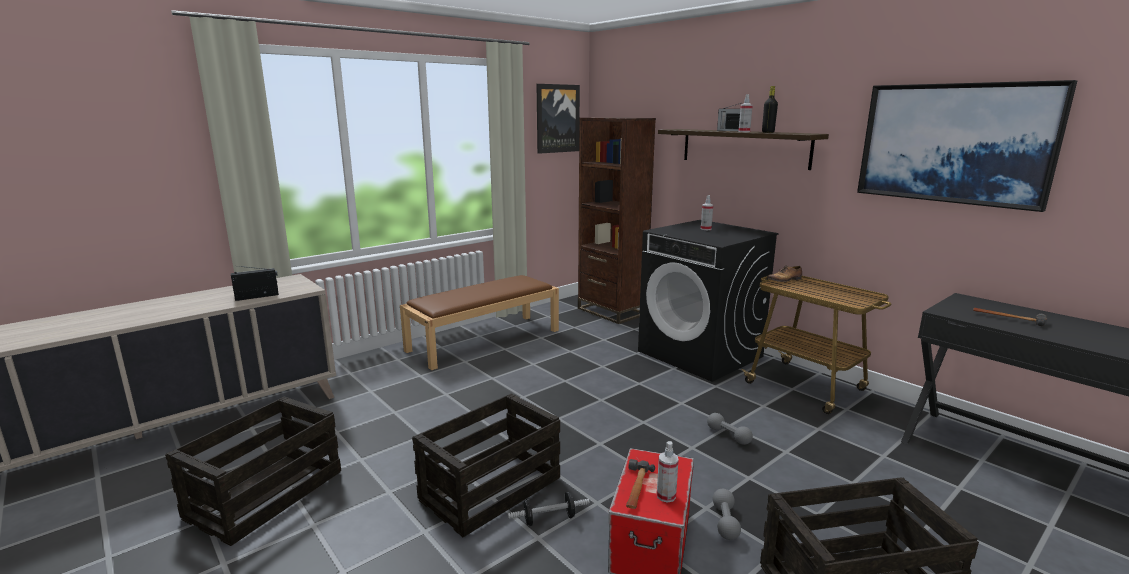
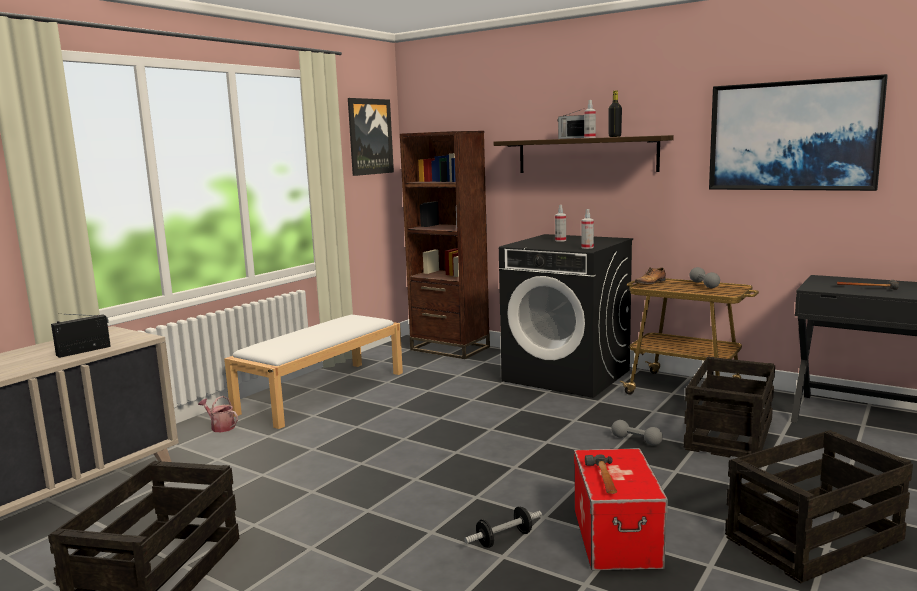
camera: 15 degrees left, 5 degrees down
brown bench [400,275,559,370] -> white bench [224,315,403,429]
crate [412,393,560,537] -> crate moved to [684,356,775,457]
spray bottle [657,441,679,503] -> spray bottle moved to [581,209,594,249]
grey dumbbell [713,489,741,540] -> grey dumbbell moved to [689,267,720,288]
none -> watering can [198,396,238,432]

